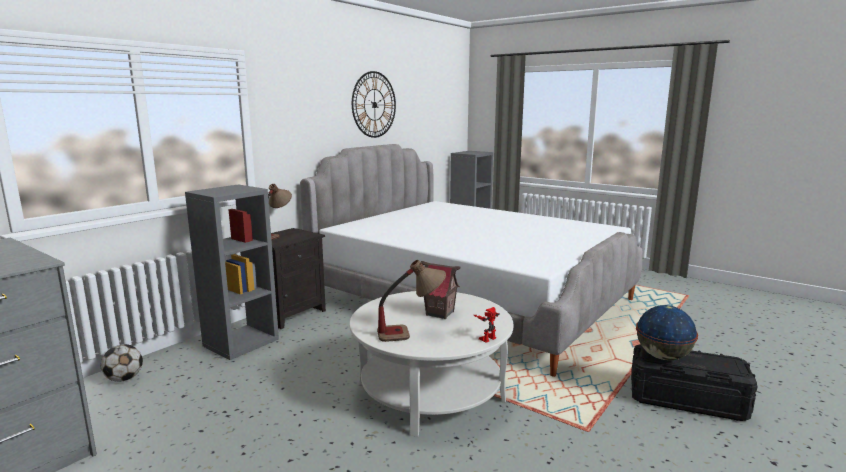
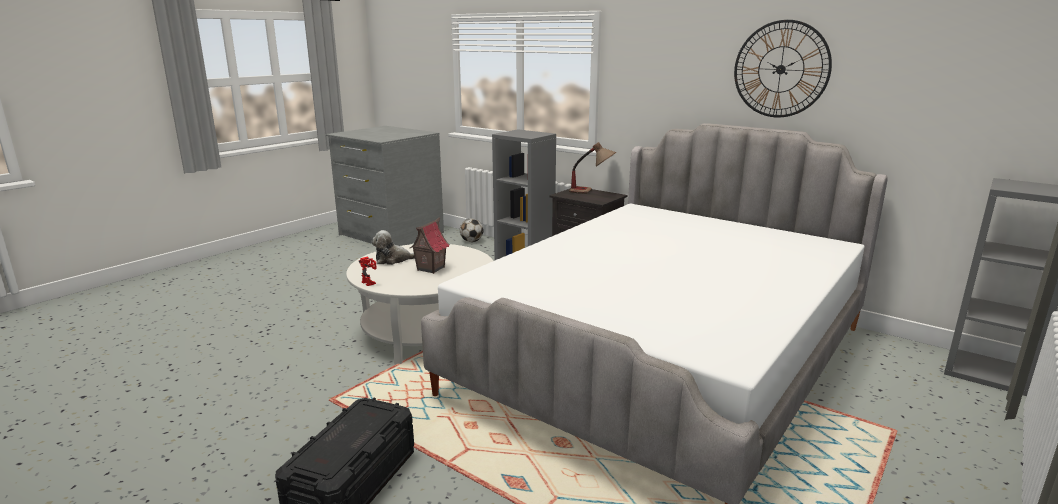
camera: 90 degrees right, 5 degrees up
table lamp [377,260,446,342] -> plush toy [371,230,415,265]
globe [636,305,698,360] -> none

